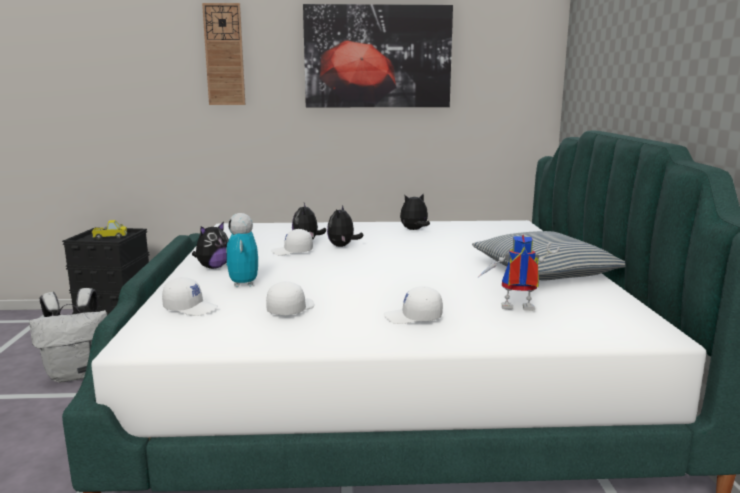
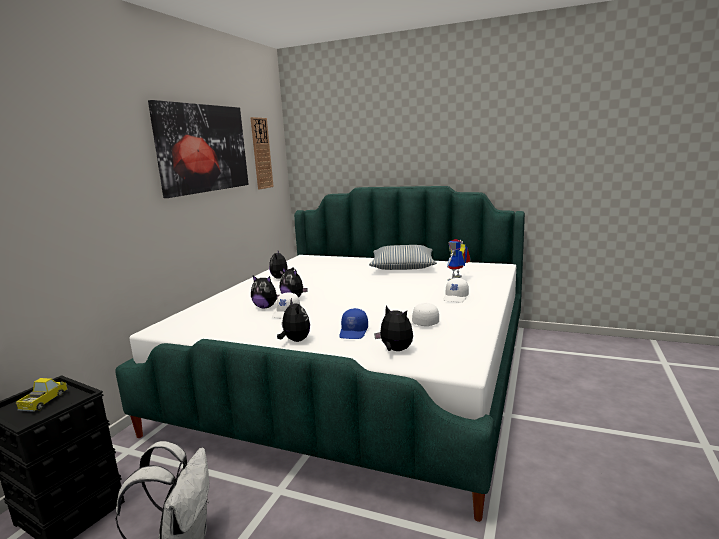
camera: 65 degrees left, 0 degrees up
white cap [162,277,218,316] -> plush toy [374,306,413,351]
wall clock [202,3,245,105] -> wall clock moved to [250,117,274,190]
toy robot [226,213,258,287] -> blue cap [339,308,368,339]

